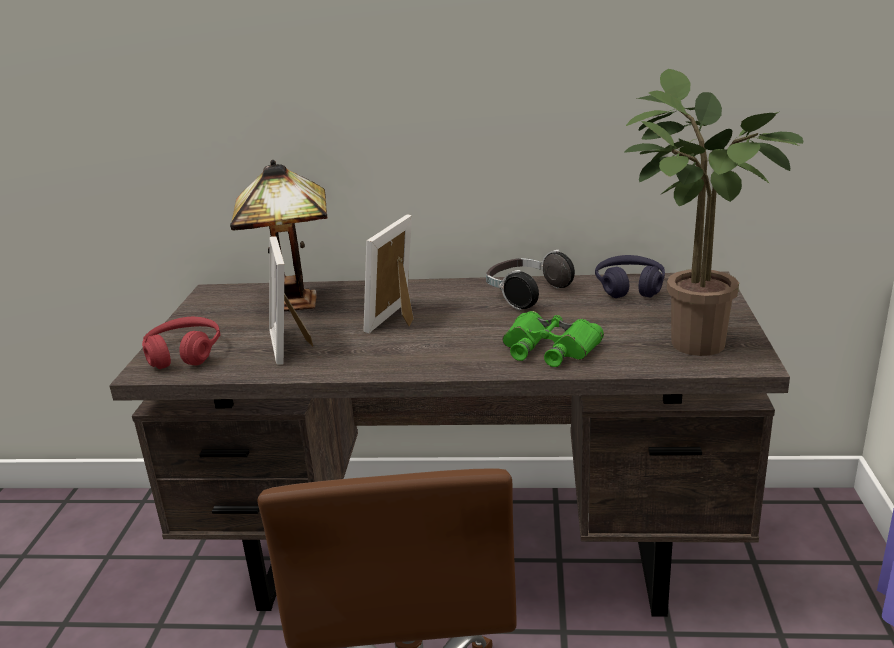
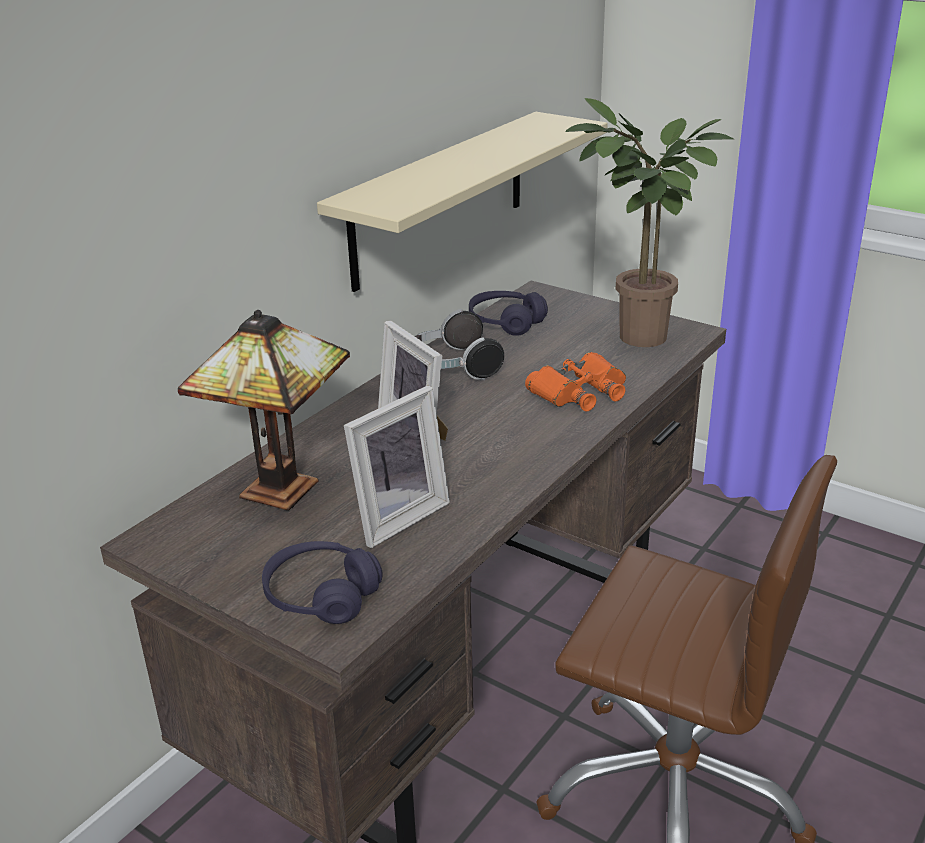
camera: 60 degrees left, 5 degrees up
red headphones [142,317,220,369] -> purple headphones [262,541,383,624]
picture frame [269,236,313,365] -> picture frame turned 60 degrees counterclockwise [344,385,450,548]
green binoculars [503,311,604,367] -> orange binoculars [525,352,626,411]
none -> beige shelf [317,112,608,292]

